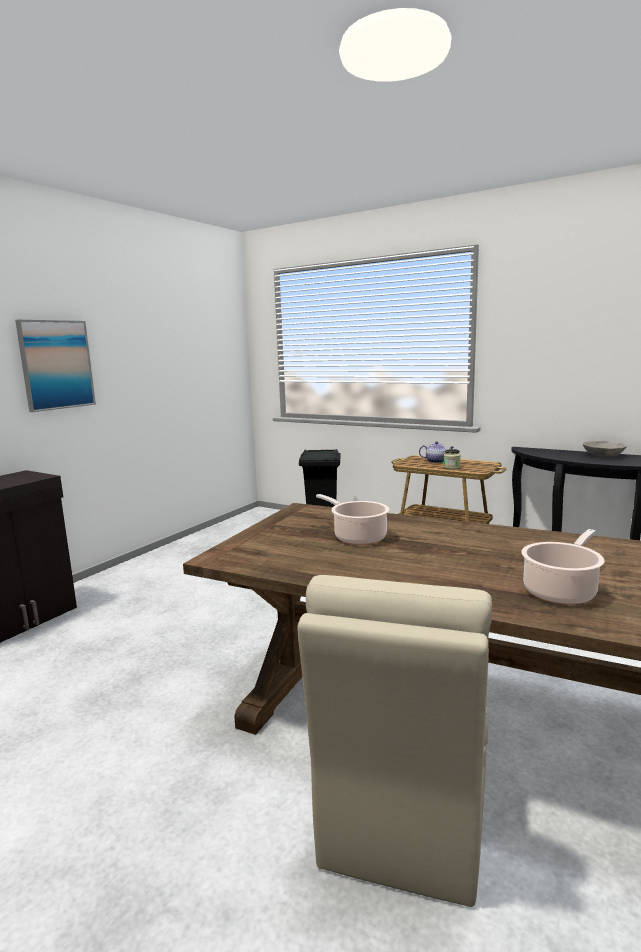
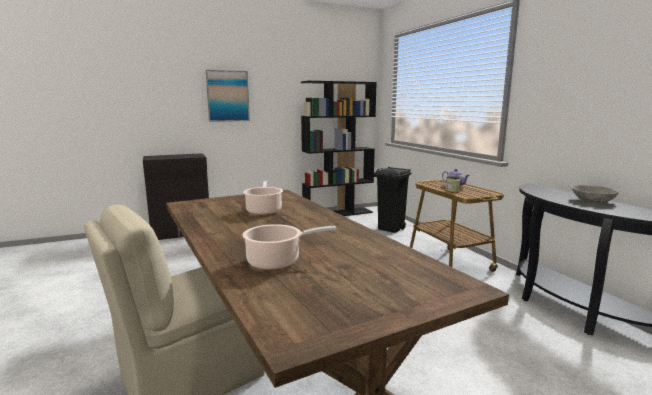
camera: 35 degrees right, 0 degrees up
none -> black bookcase [301,81,377,216]

